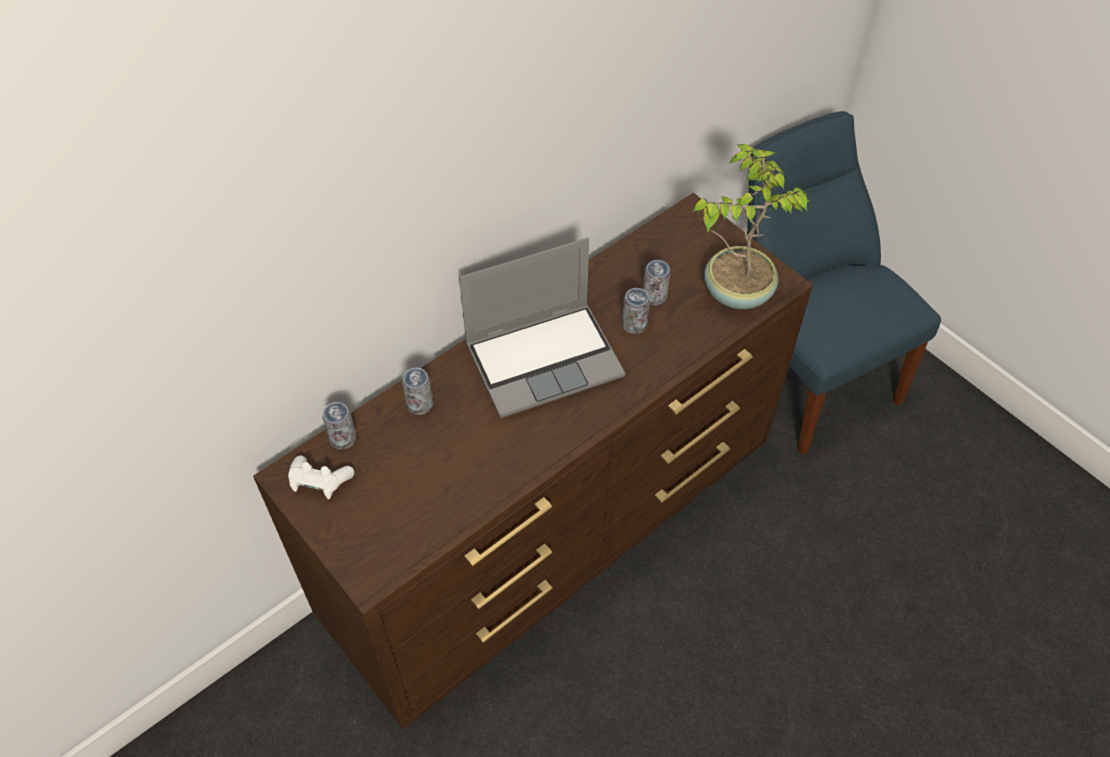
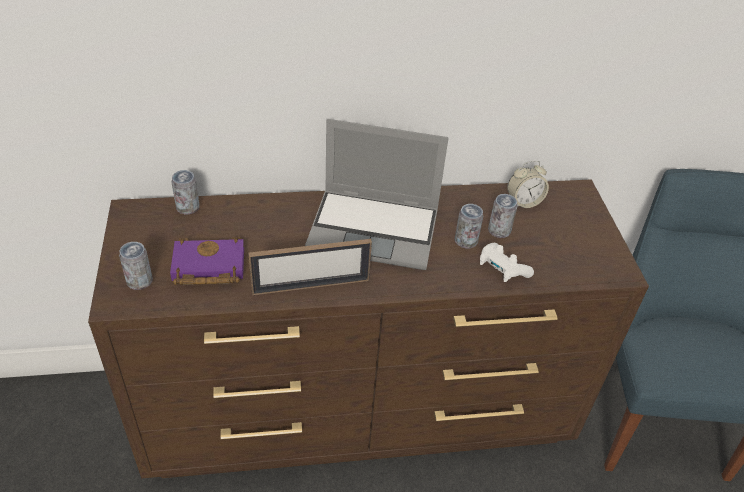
camera: 30 degrees right, 10 degrees down
white game controller [288,456,354,499] -> white game controller moved to [480,243,534,282]
can [402,368,433,415] -> can moved to [119,242,153,290]
potted plant [692,144,810,309] -> none
none -> purple book [170,237,244,285]
none -> picture frame [248,239,372,295]
none -> alarm clock [507,161,549,208]

